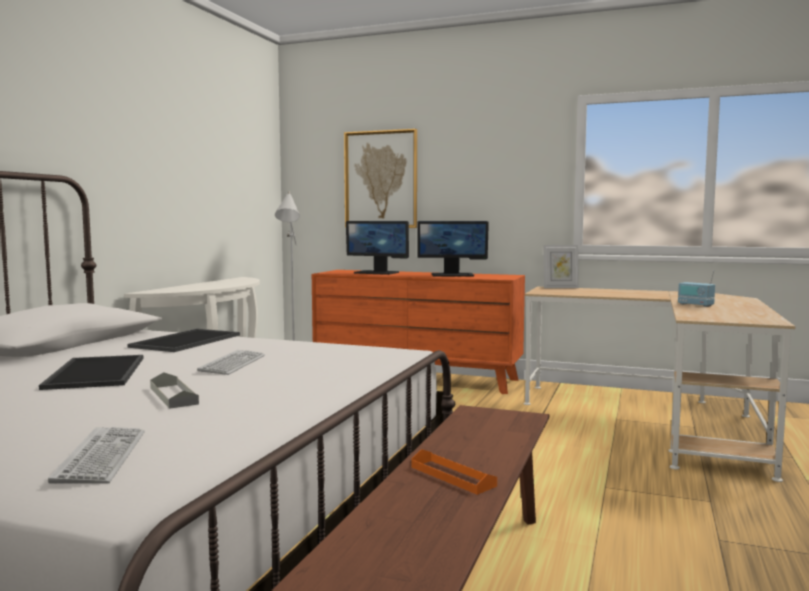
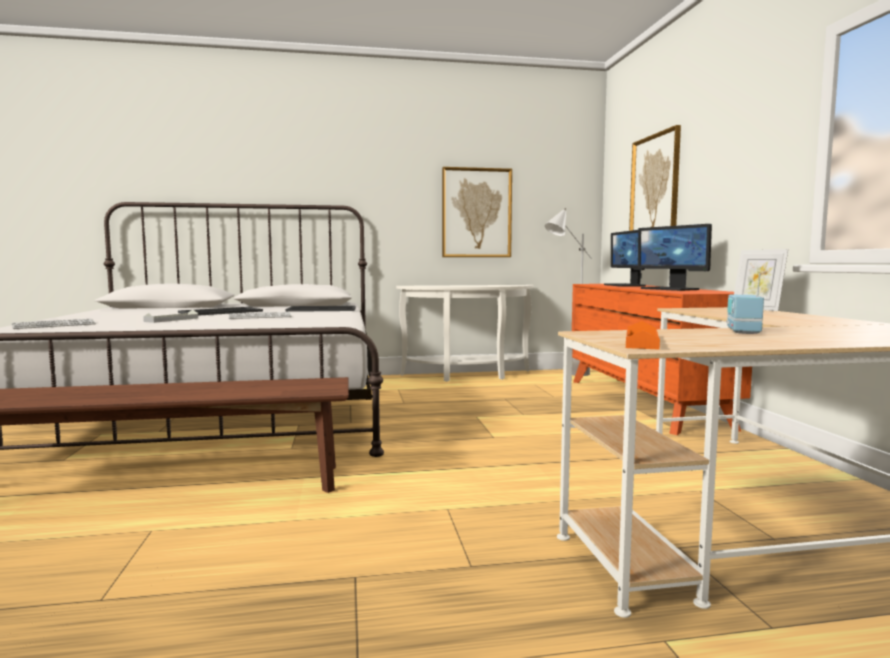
camera: 60 degrees right, 0 degrees up
orange tray [411,449,497,495] -> orange tray moved to [626,321,660,350]
none -> picture [442,167,512,257]

